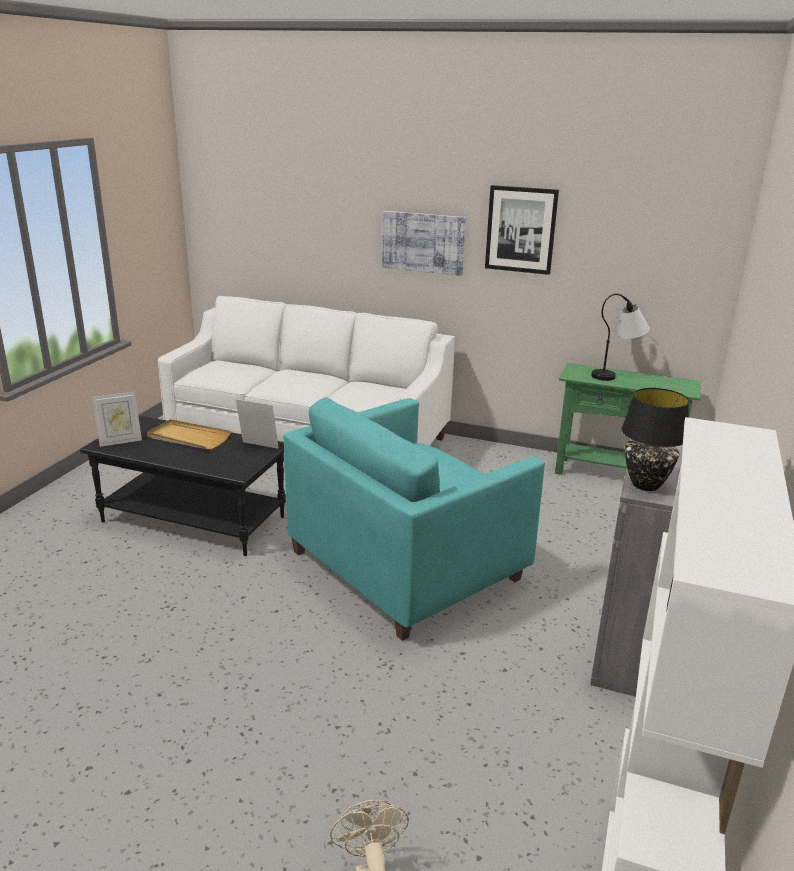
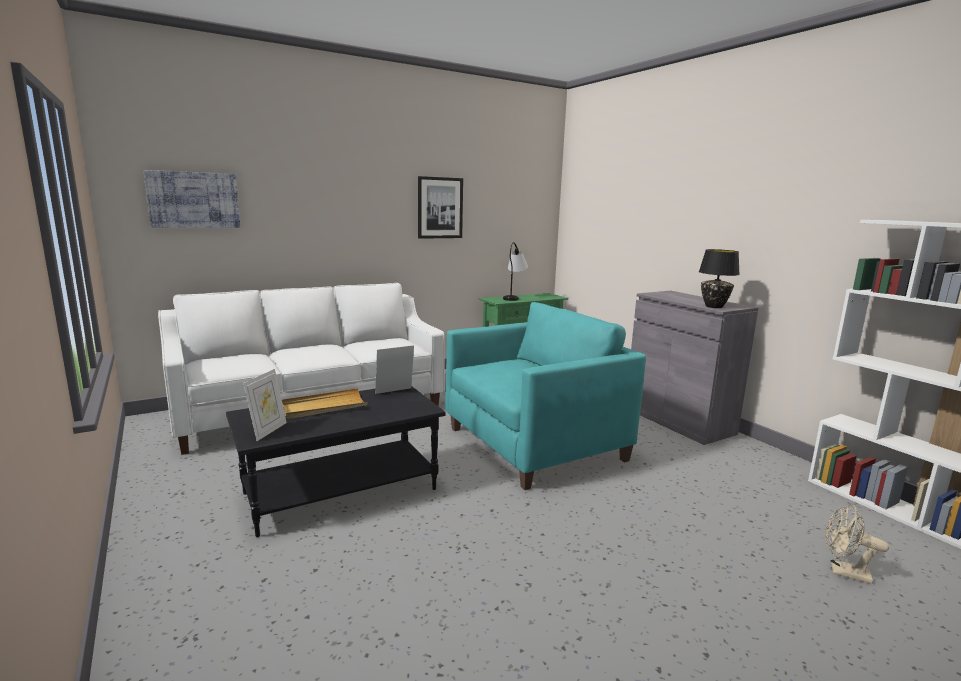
camera: 50 degrees left, 10 degrees down
turquoise armchair [284,397,545,641] -> turquoise armchair turned 120 degrees counterclockwise [445,302,646,490]
picture [382,211,466,276] -> picture moved to [144,170,240,228]

